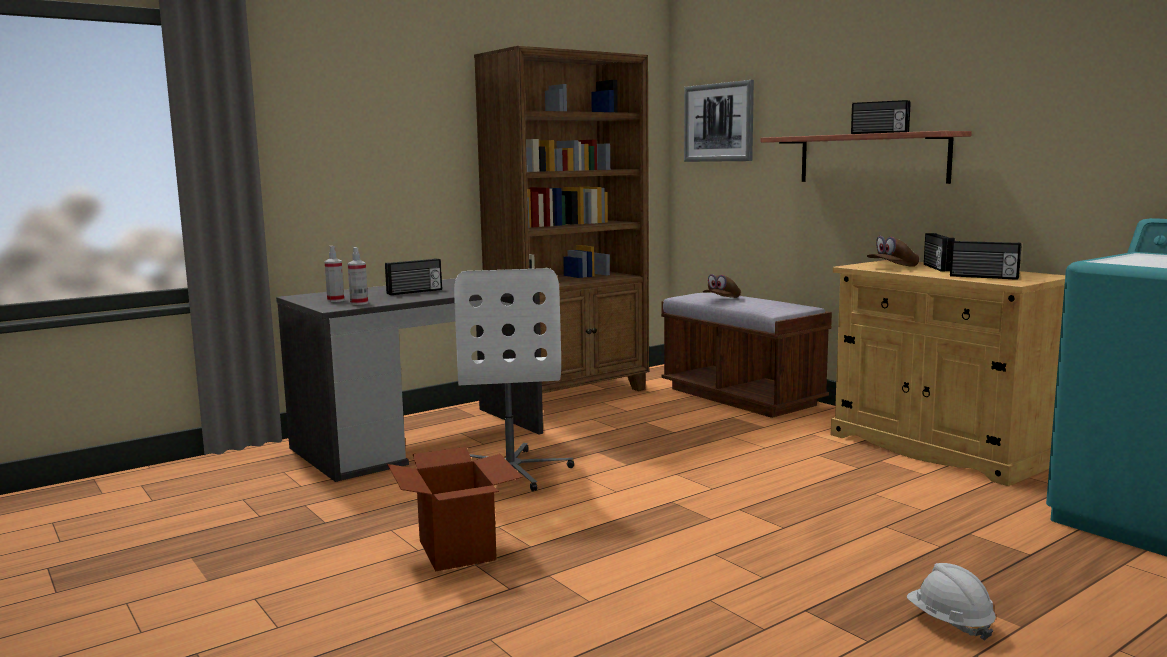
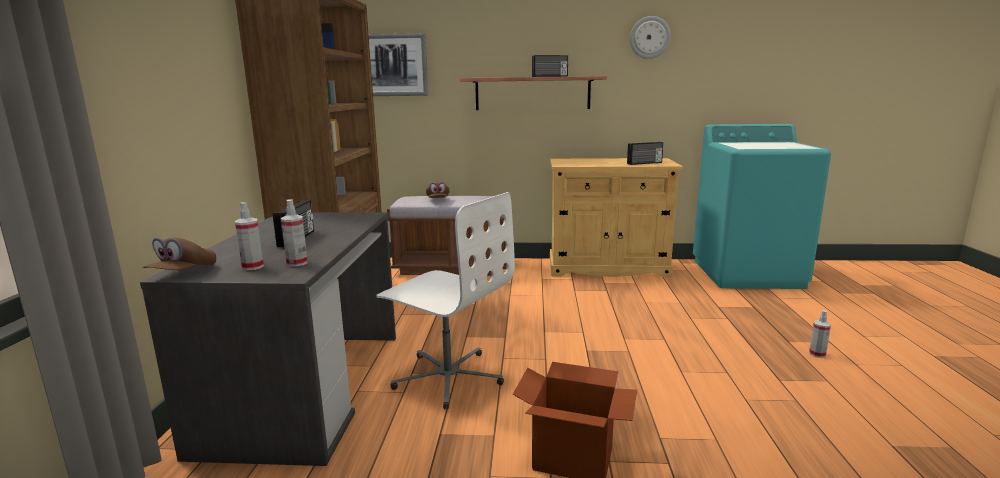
camera: 50 degrees left, 5 degrees up
brown cap [867,236,919,267] -> brown cap moved to [143,237,216,270]
white hard hat [907,563,996,641] -> spray bottle [809,310,831,358]
radio [924,233,955,271] -> none
none -> wall clock [630,16,671,59]

